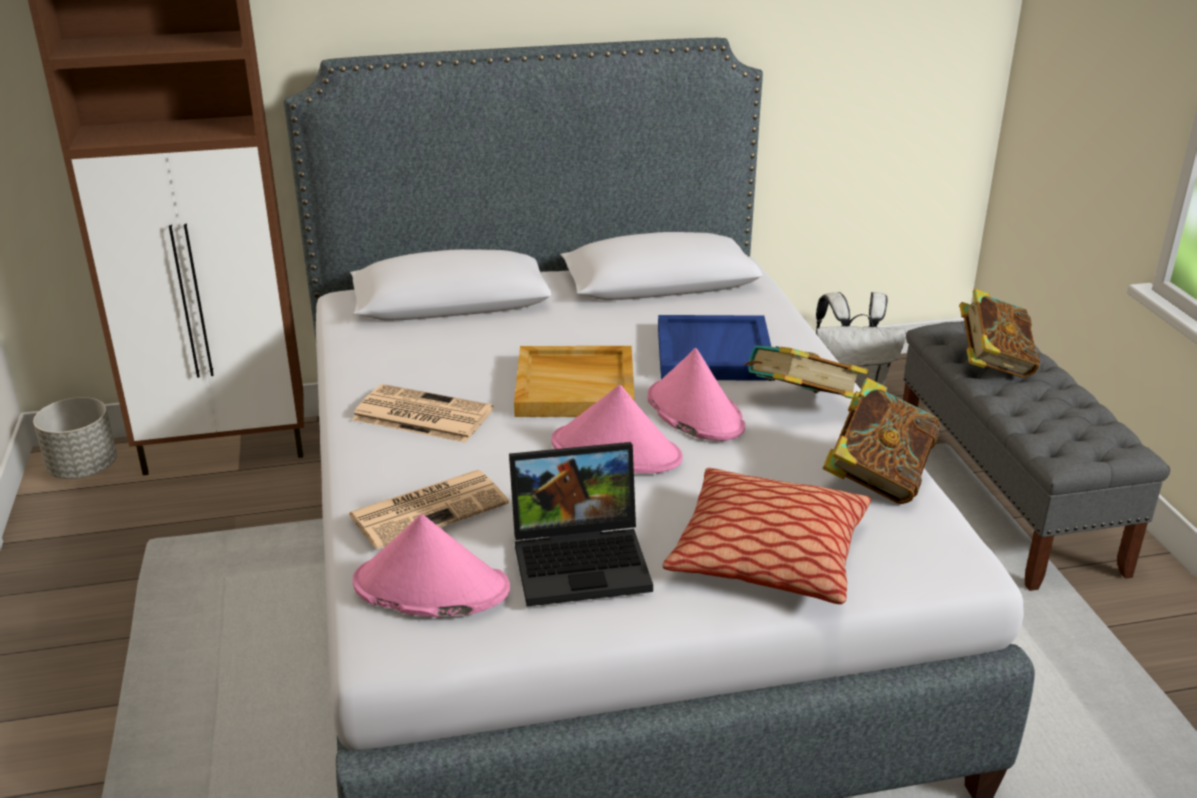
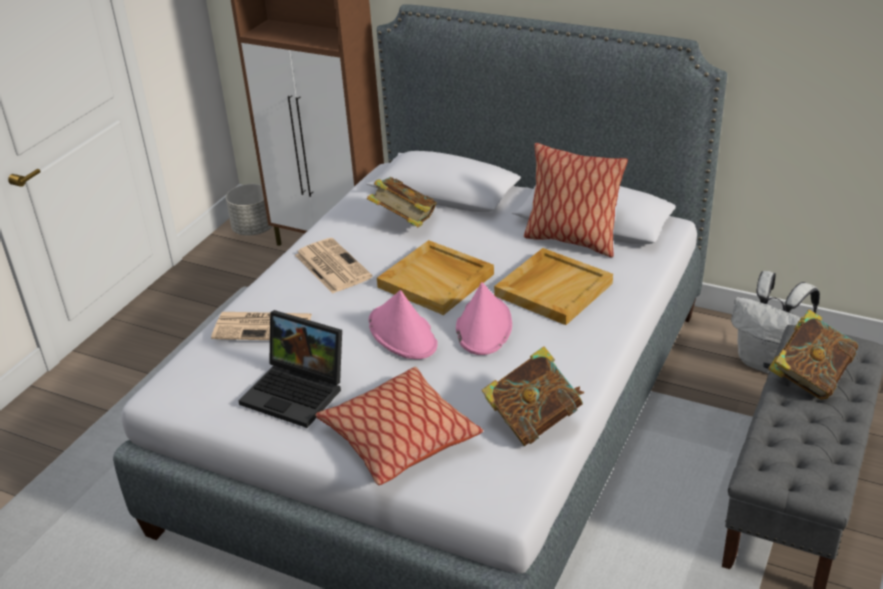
camera: 40 degrees right, 5 degrees up
pink hat [353,514,510,617] -> none
blue tray [658,315,775,381] -> beige tray [494,248,613,325]
book [744,345,868,399] -> book moved to [367,177,437,227]
none -> pillow [524,143,628,258]

